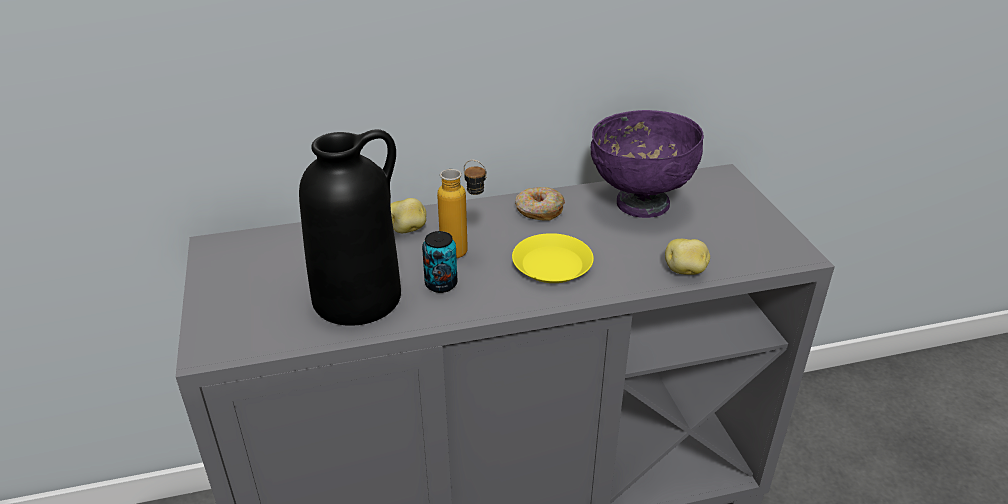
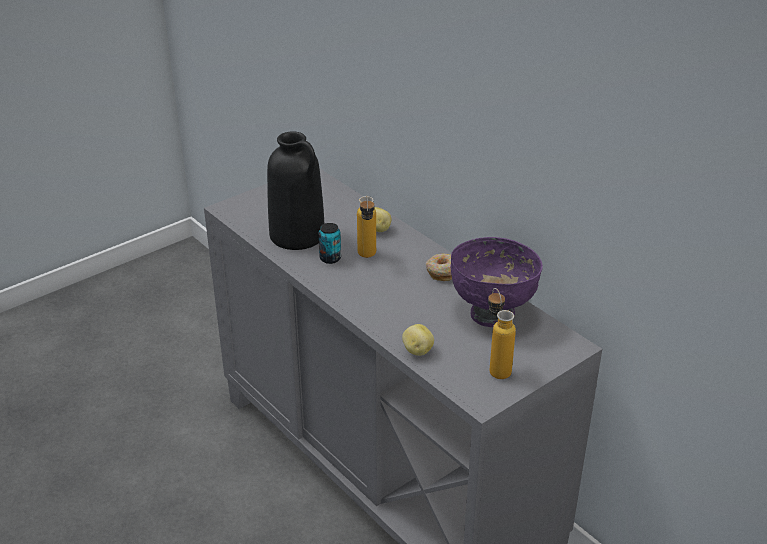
camera: 65 degrees right, 0 degrees up
yellow plate [512,233,594,283] -> none
none -> bottle [488,288,516,379]

